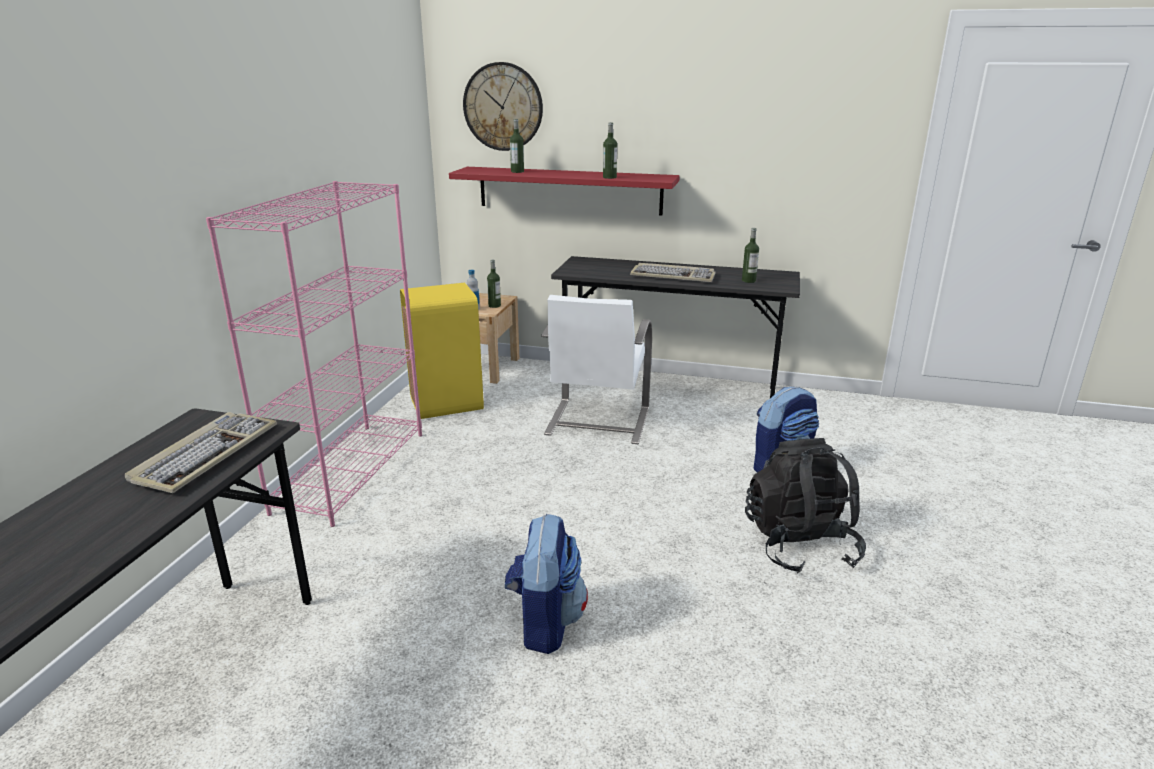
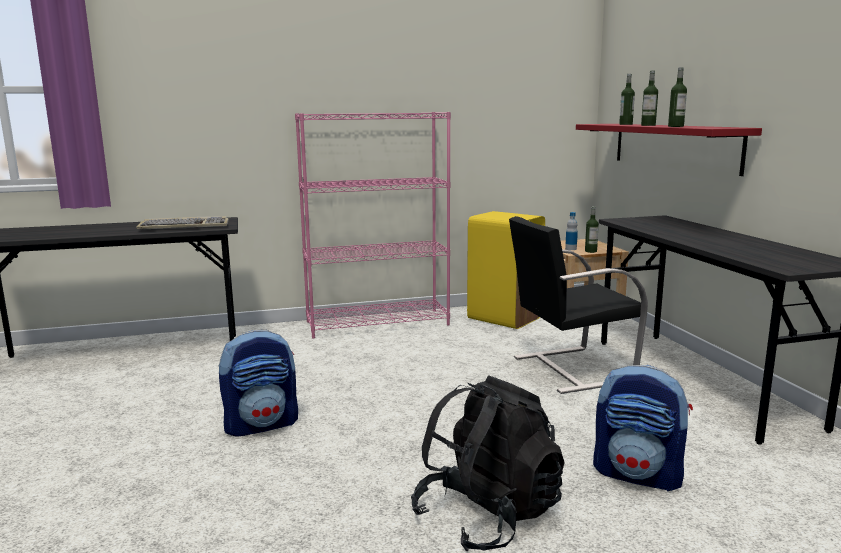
camera: 60 degrees right, 10 degrees down
wall clock [463,62,543,151] -> none
white chair [541,295,652,444] -> black chair [509,216,648,394]
keyboard [630,263,716,282] -> none
bottle [742,228,759,283] -> bottle moved to [641,71,658,126]

